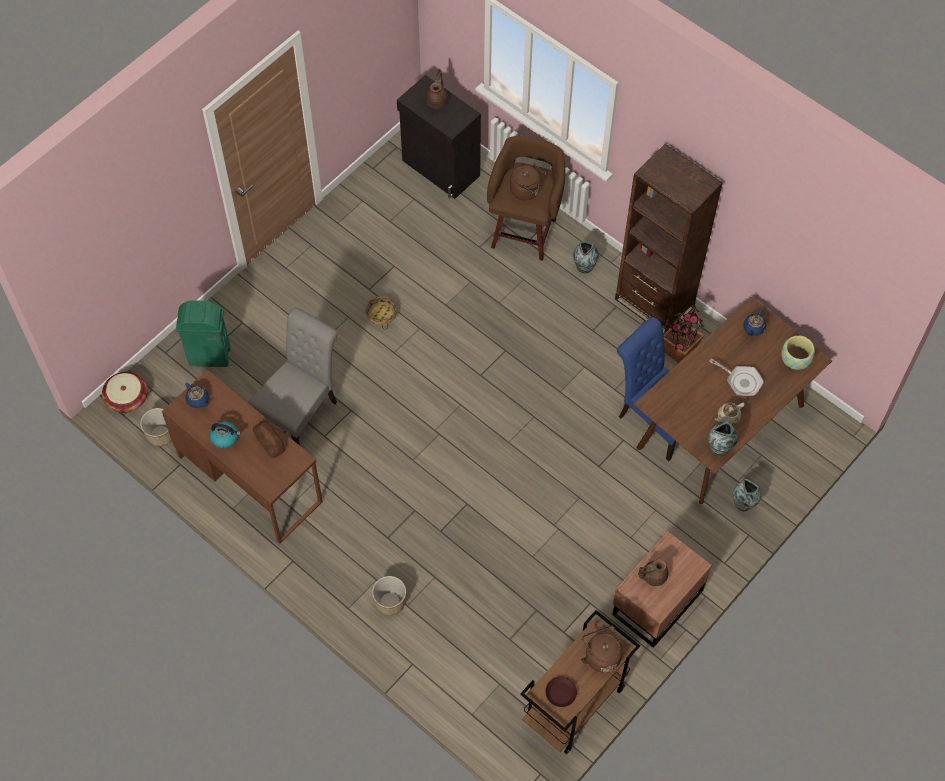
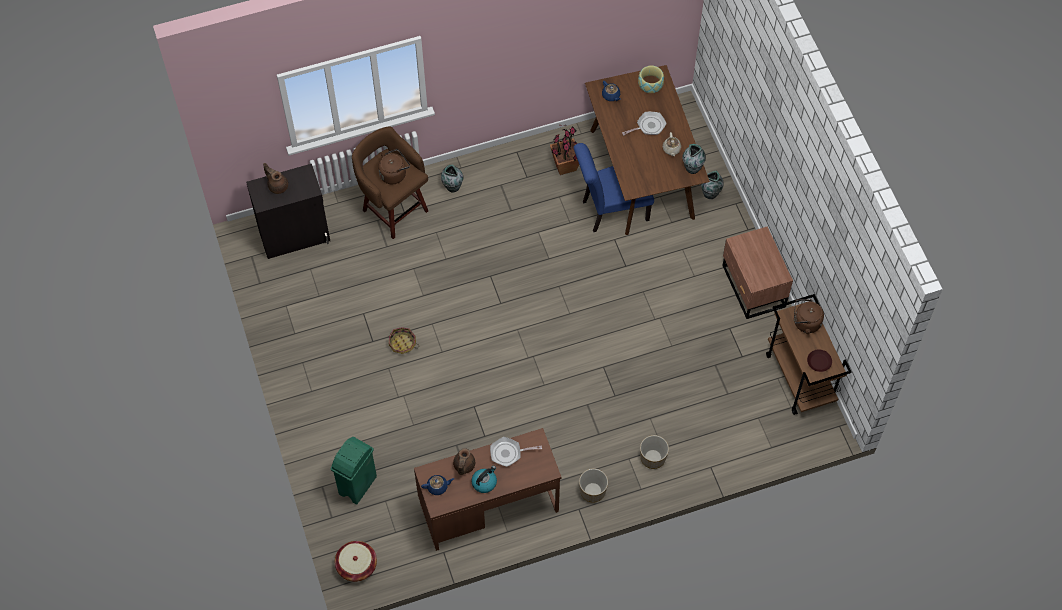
camera: 60 degrees left, 0 degrees up
planter [140,408,172,446] -> planter moved to [579,469,608,503]
grey chair [248,307,338,446] -> none
bread [253,421,285,458] -> frying pan [490,437,542,467]
brown bookcase [615,144,723,335] -> none
brown teapot [638,559,669,586] -> brown teapot moved to [453,448,475,475]

